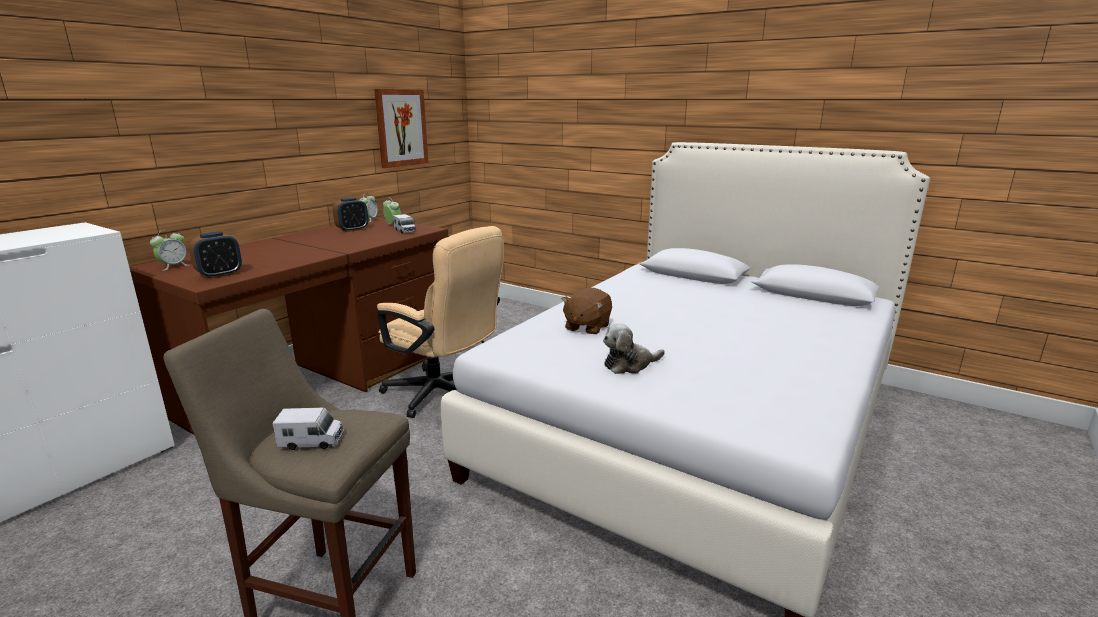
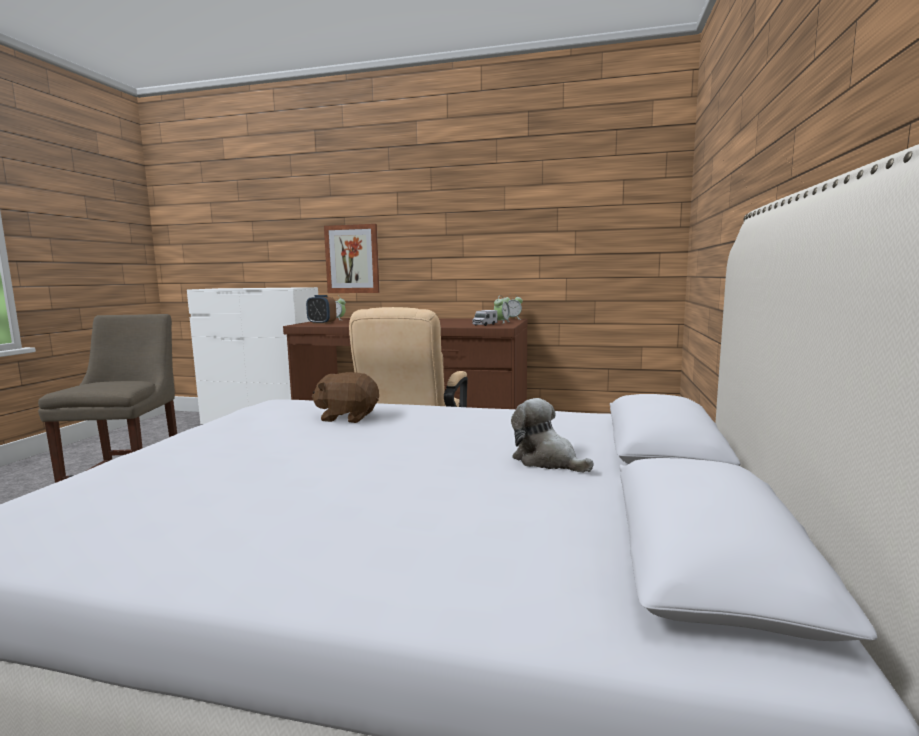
camera: 70 degrees right, 10 degrees down
toy truck [273,408,344,450] -> none
alarm clock [333,197,368,232] -> none
picture [374,89,428,168] -> picture moved to [324,224,380,293]
plush toy [603,323,665,374] -> plush toy moved to [511,398,594,472]

